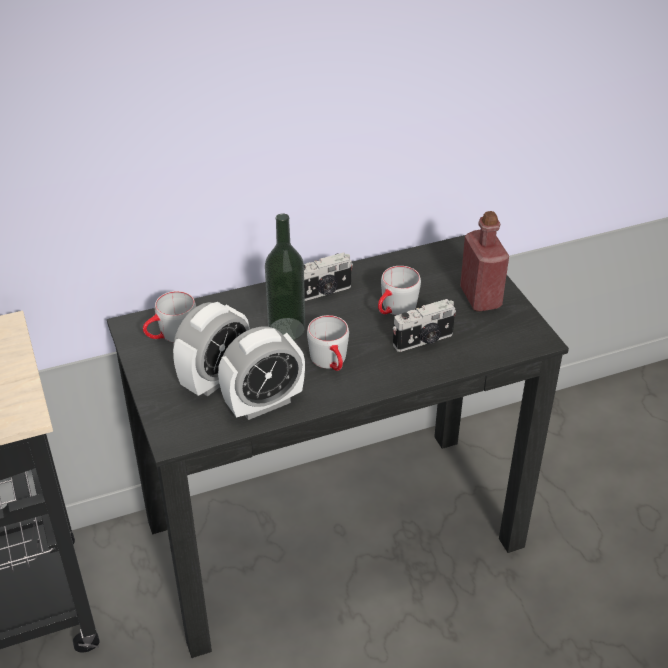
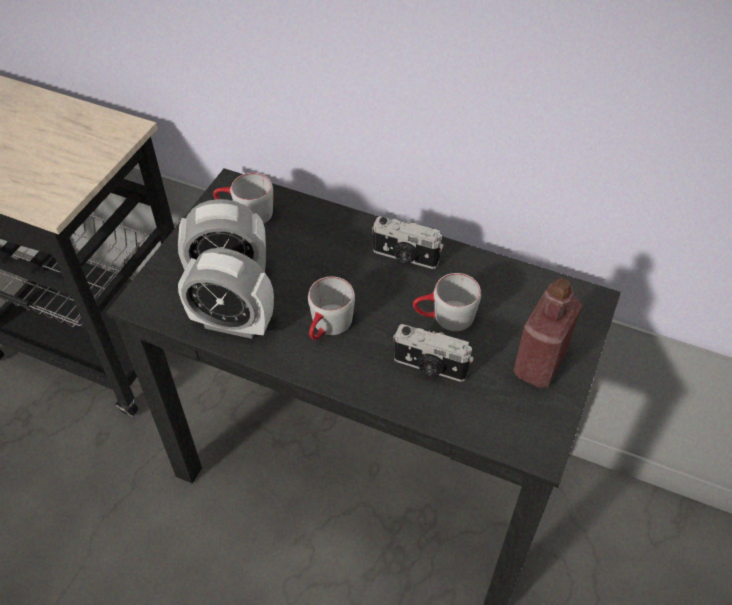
camera: 45 degrees right, 10 degrees up
bottle [265,214,305,340] -> none

